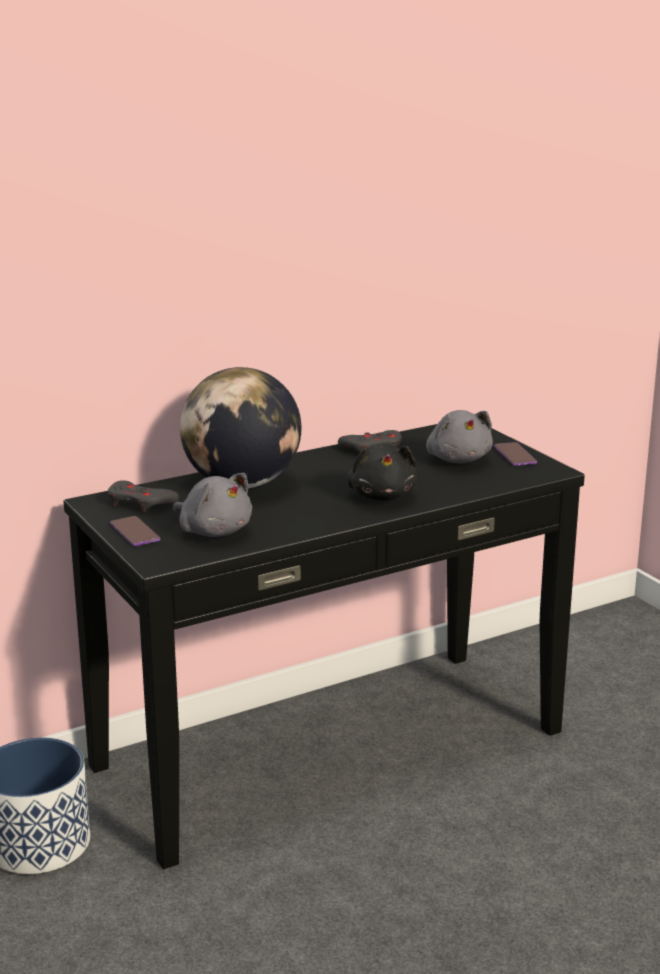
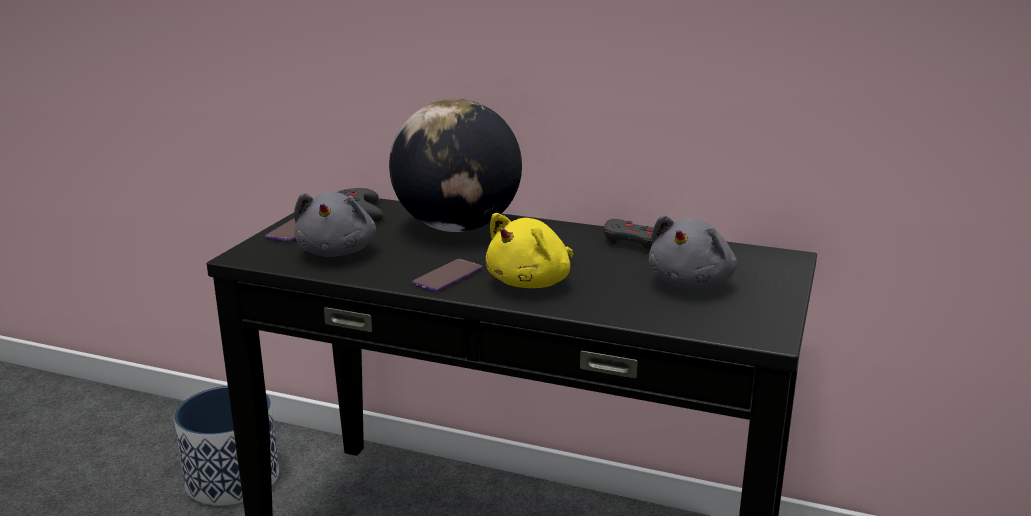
camera: 50 degrees right, 0 degrees up
black plush toy [347,443,417,501] -> yellow plush toy [486,213,573,288]
phone [494,442,537,466] -> phone moved to [412,259,482,292]

